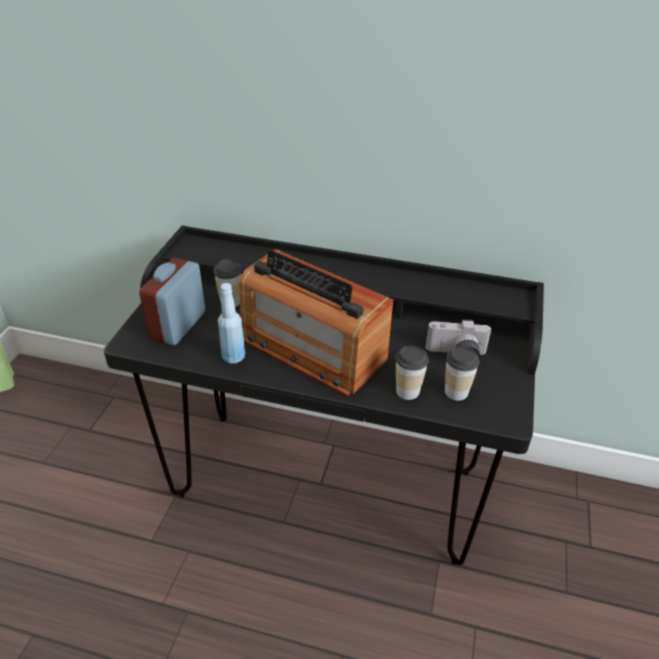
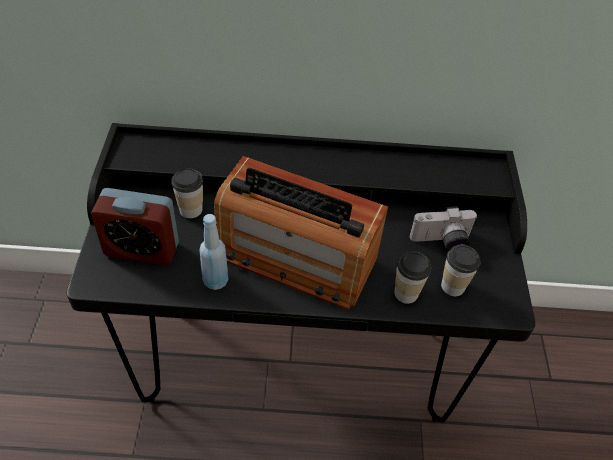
camera: 15 degrees left, 10 degrees up
alarm clock [139,258,205,345] -> alarm clock turned 90 degrees counterclockwise [91,188,179,266]

